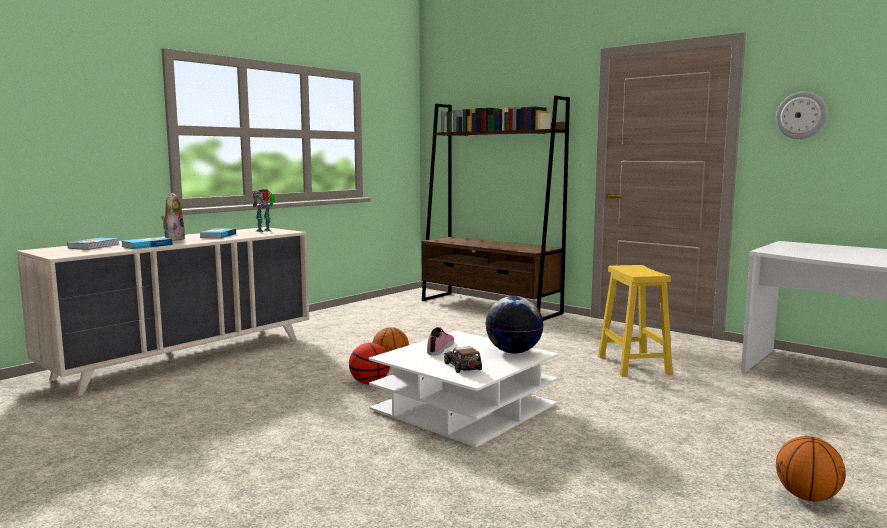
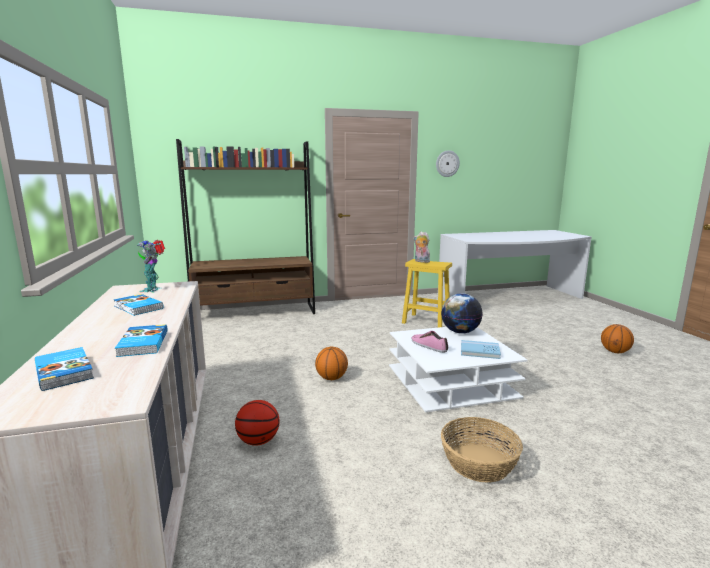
camera: 55 degrees left, 5 degrees up
plush toy [162,193,185,241] -> plush toy moved to [413,232,430,263]
basketball [349,343,390,385] -> basketball moved to [235,400,280,446]
toy car [444,346,482,373] -> blue book [461,340,501,359]
none -> basket [441,417,523,483]

